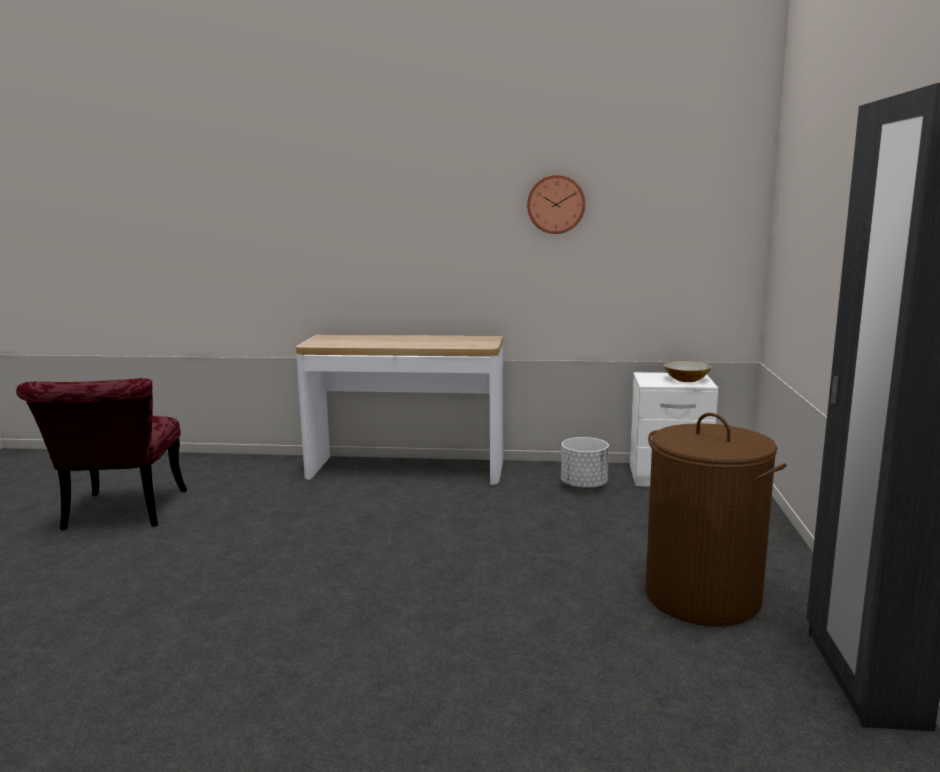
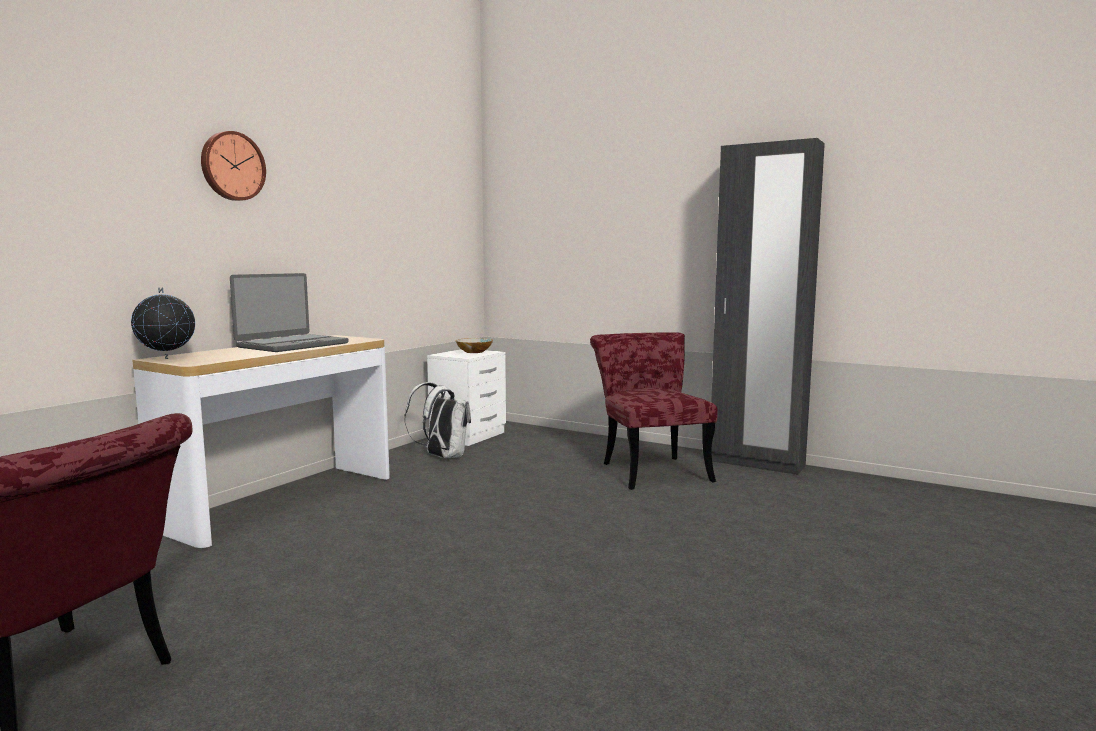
camera: 65 degrees left, 5 degrees down
wall clock [527,175,585,234] -> wall clock moved to [201,131,266,201]
white planter [561,437,609,490] -> white backpack [404,382,471,458]
brown laundry basket [645,413,787,626] -> red chair [590,332,718,490]
none -> globe [131,288,195,359]
none -> laptop [230,273,348,352]

